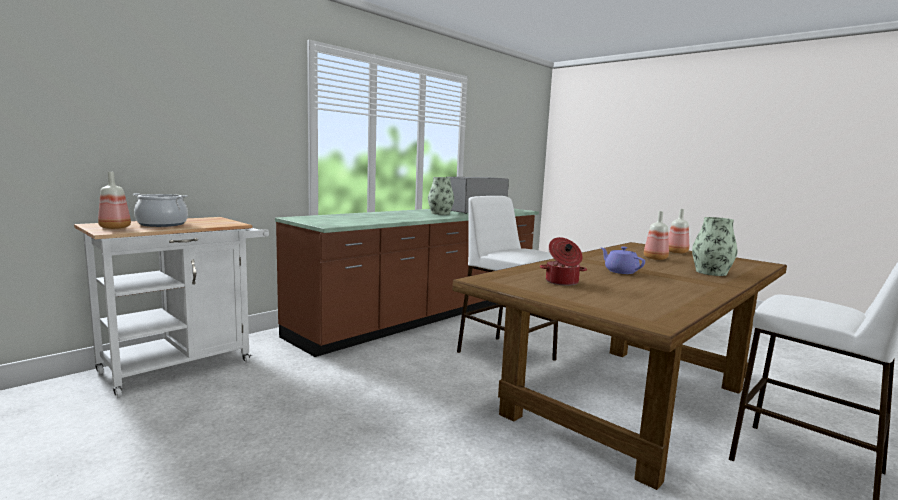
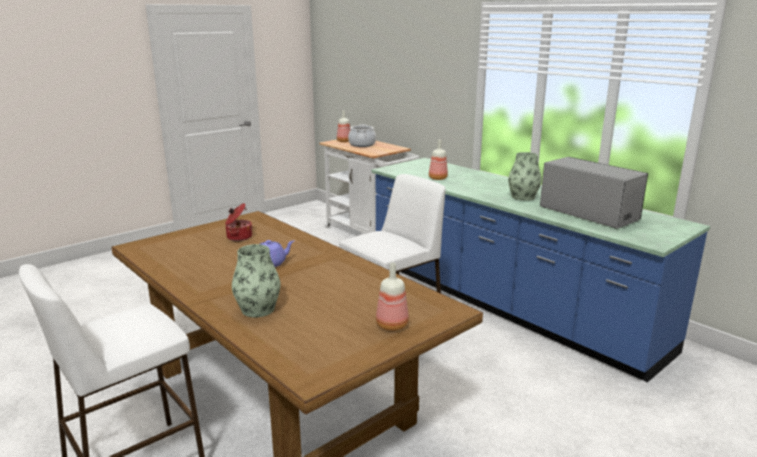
camera: 95 degrees right, 10 degrees up
brown counter [275,209,539,357] -> blue counter [371,158,710,382]
bottle [644,211,669,260] -> bottle moved to [429,140,448,180]

